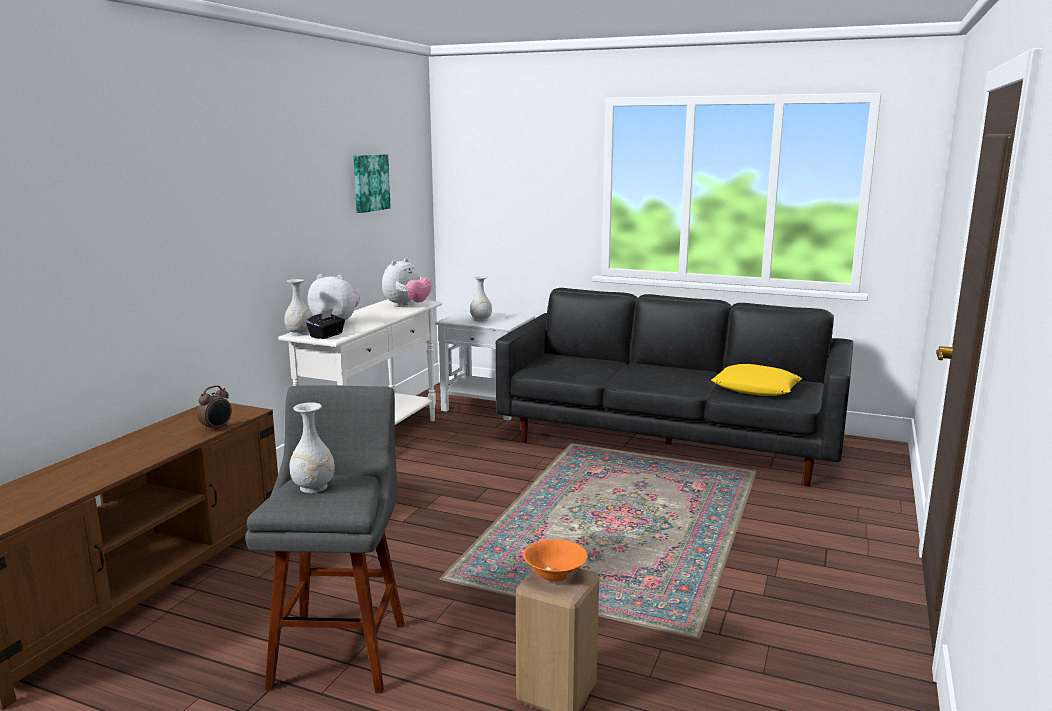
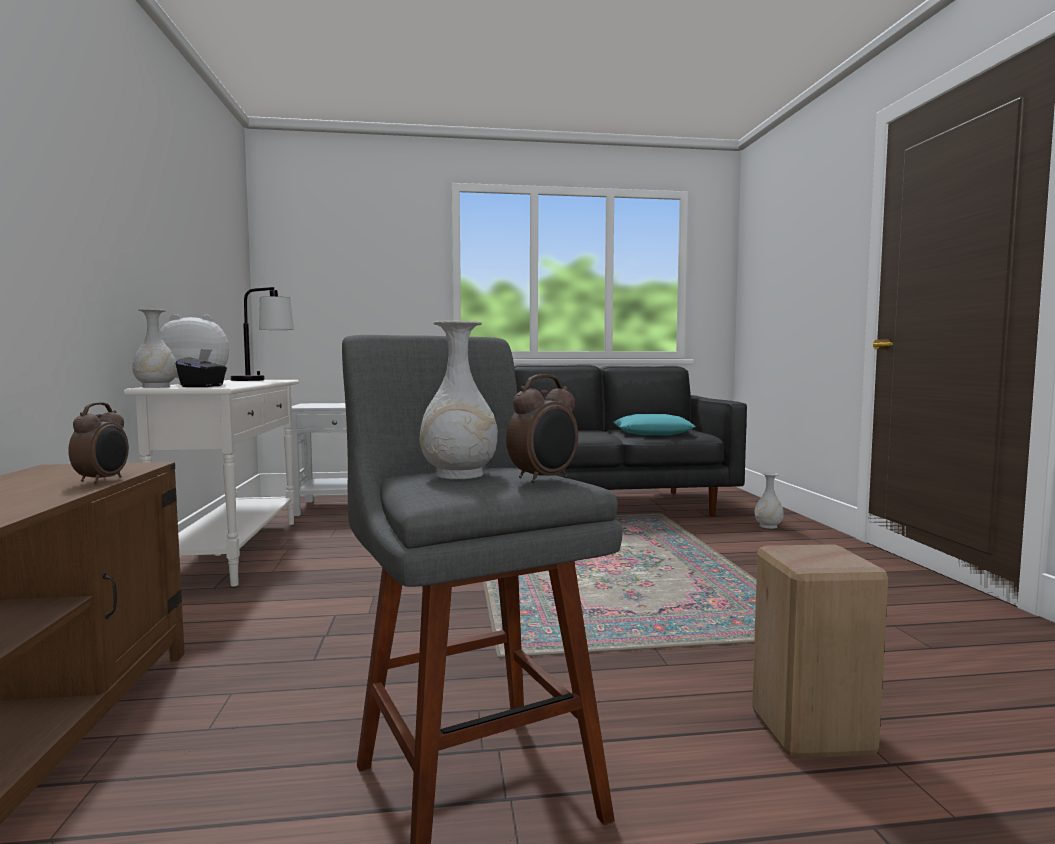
camera: 30 degrees left, 10 degrees down
picture [353,154,391,213] -> none
plush toy [382,258,432,307] -> table lamp [231,287,294,381]
white vase [470,276,492,322] -> white vase moved to [754,472,784,529]
orange bowl [523,539,588,582] -> none
yellow pillow [711,364,802,396] -> turquoise pillow [613,414,696,435]
none -> alarm clock [506,374,578,483]

